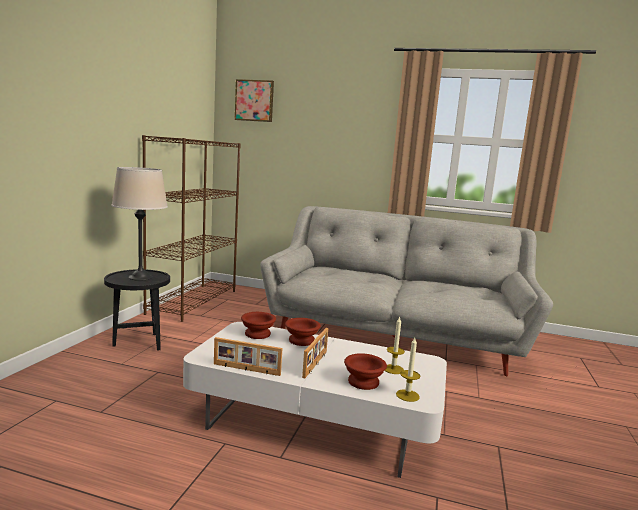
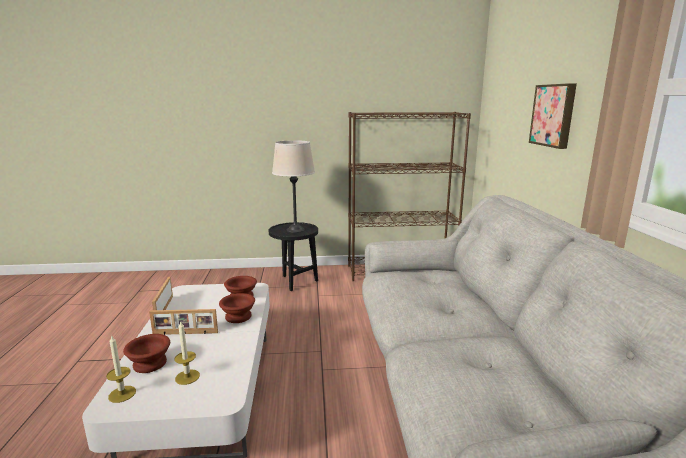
camera: 70 degrees right, 5 degrees up
picture [235,79,274,122] -> picture moved to [529,83,577,149]

